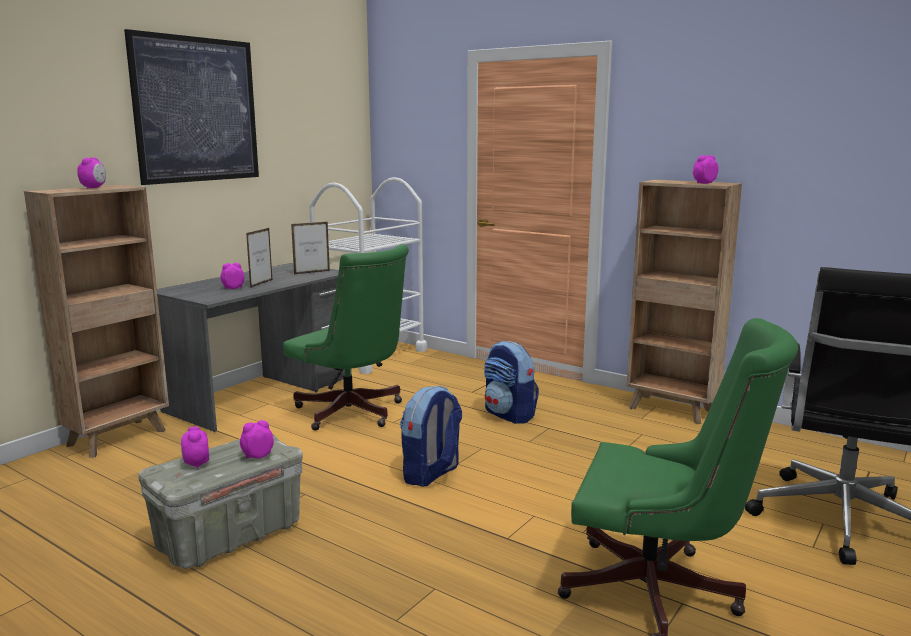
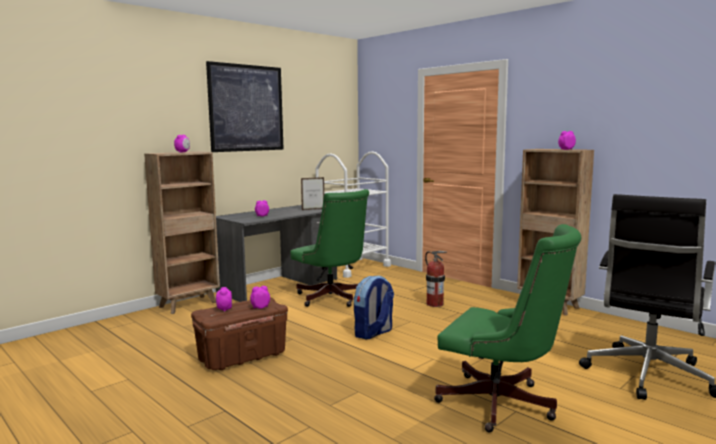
camera: 10 degrees right, 5 degrees down
grey storage box [138,434,303,568] -> brown storage box [191,297,288,370]
picture frame [246,228,272,288] -> none
backpack [484,341,539,424] -> fire extinguisher [425,251,447,307]

